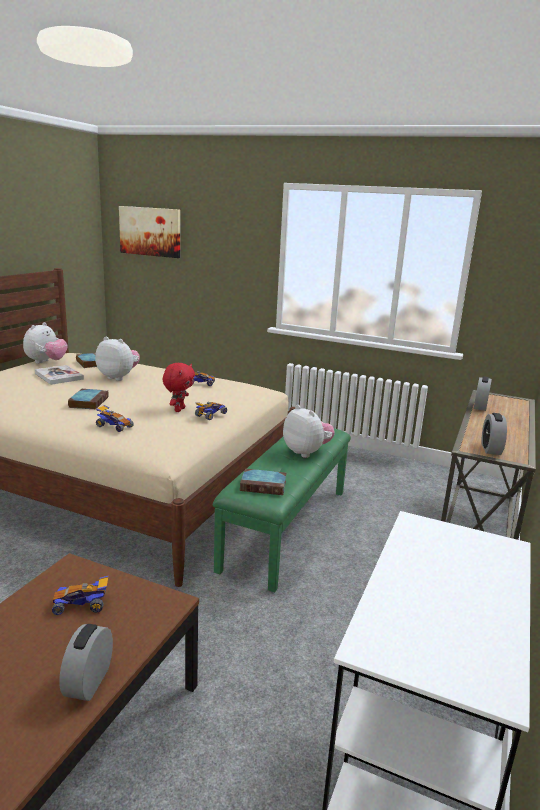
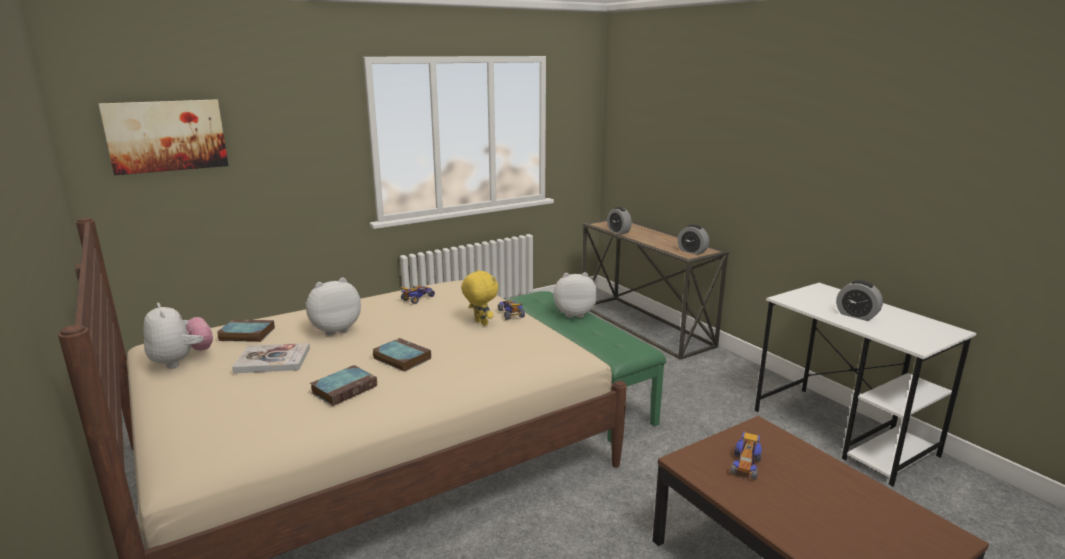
camera: 55 degrees left, 0 degrees up
alarm clock [59,624,113,701] -> alarm clock moved to [836,280,883,321]
toy car [96,405,134,432] -> none
red plush toy [162,363,195,412] -> yellow plush toy [461,270,498,326]
book [240,469,287,495] -> book moved to [310,365,377,406]

